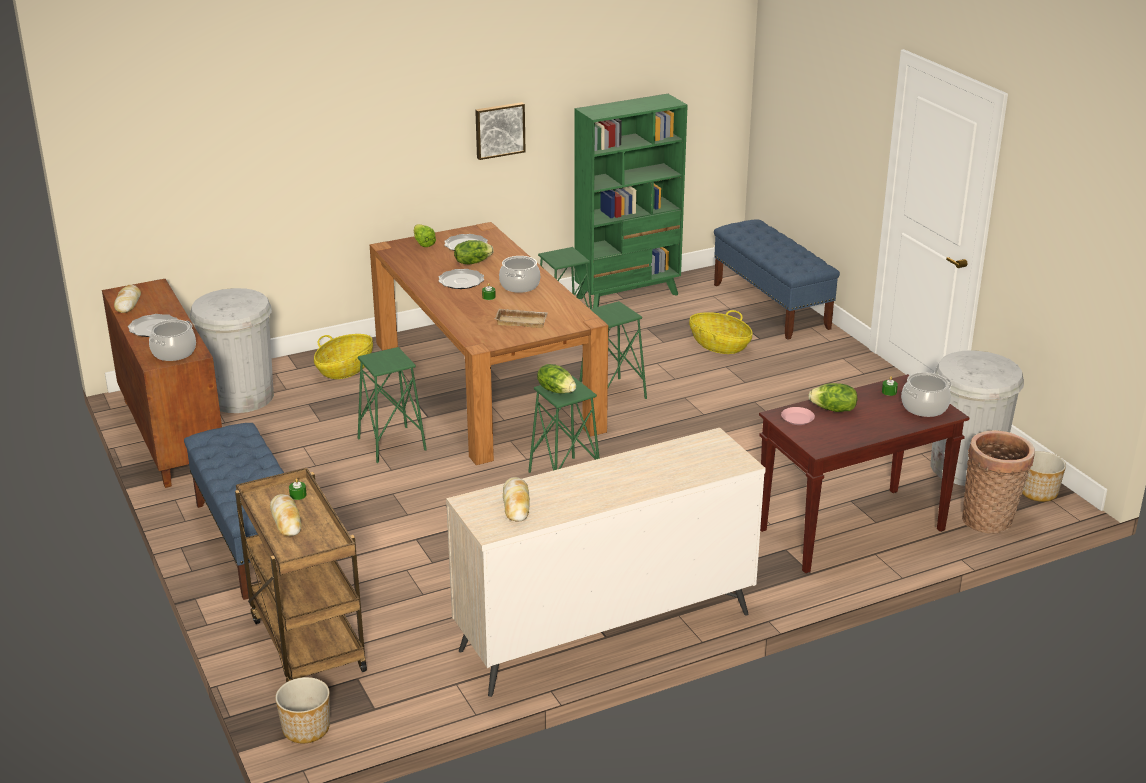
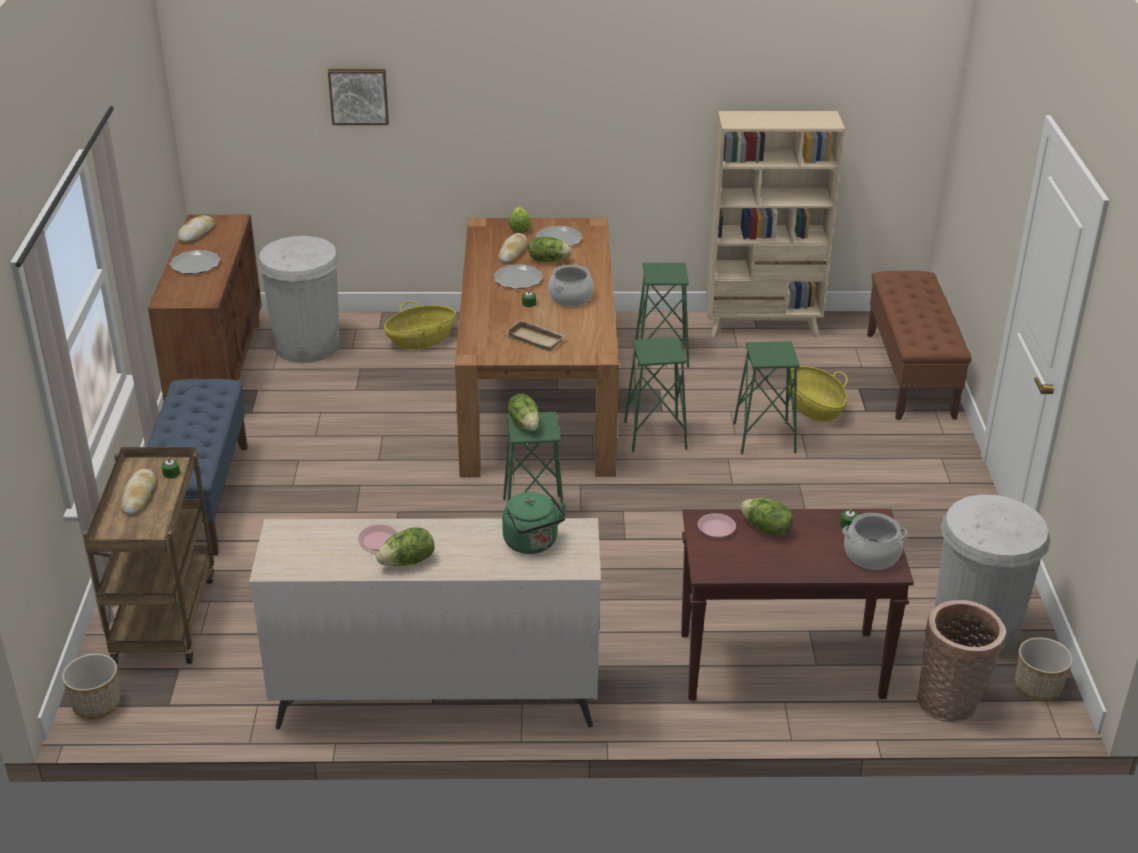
camera: 25 degrees right, 5 degrees up
cooking pot [149,319,196,361] -> none
green stool [358,347,427,463] -> green stool moved to [733,341,800,455]
picture [475,102,526,160] -> picture moved to [328,69,389,125]
bread [503,477,530,521] -> bread moved to [498,233,528,263]
green bookcase [575,94,688,308] -> beige bookcase [706,111,845,338]
blue bench [714,219,840,340] -> brown bench [867,271,972,420]
none -> pink plate [358,525,398,551]
none -> lettuce [376,527,434,566]
none -> green kettle [502,492,566,554]

